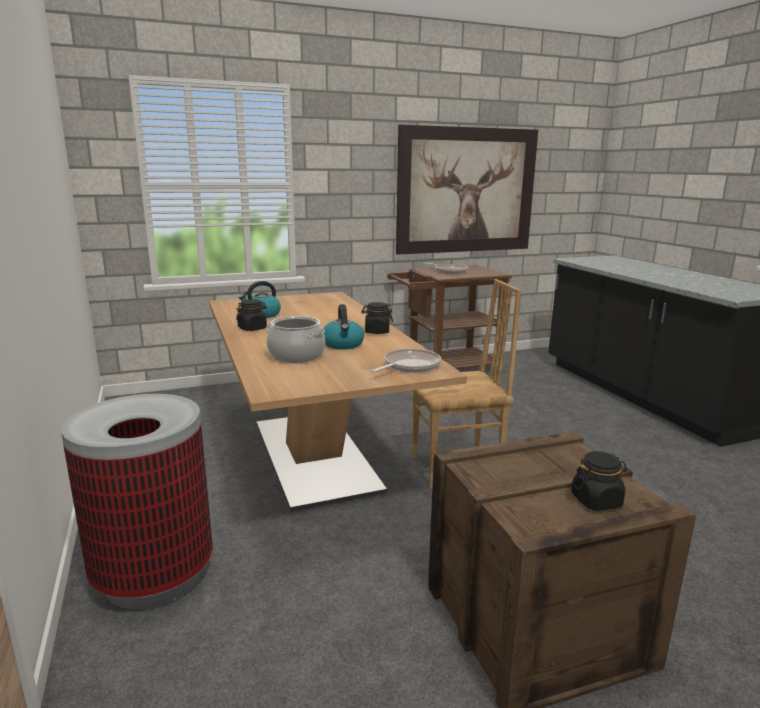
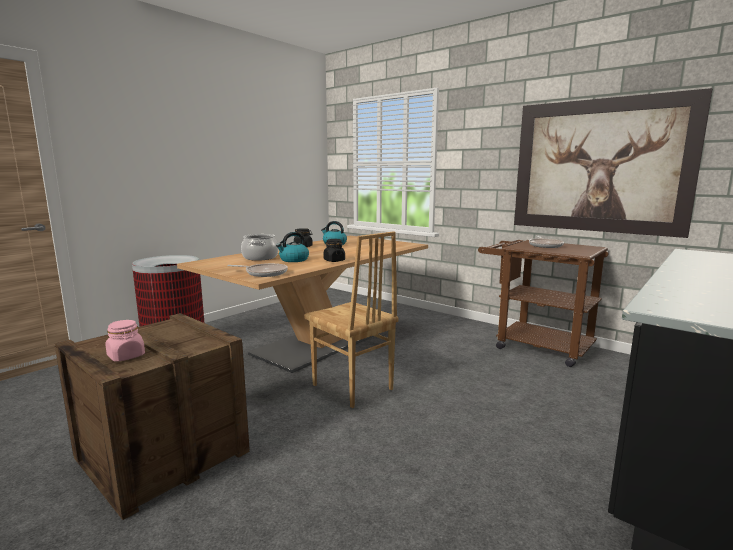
camera: 60 degrees right, 5 degrees down
black jar [571,451,627,511] -> pink jar [105,320,145,362]

